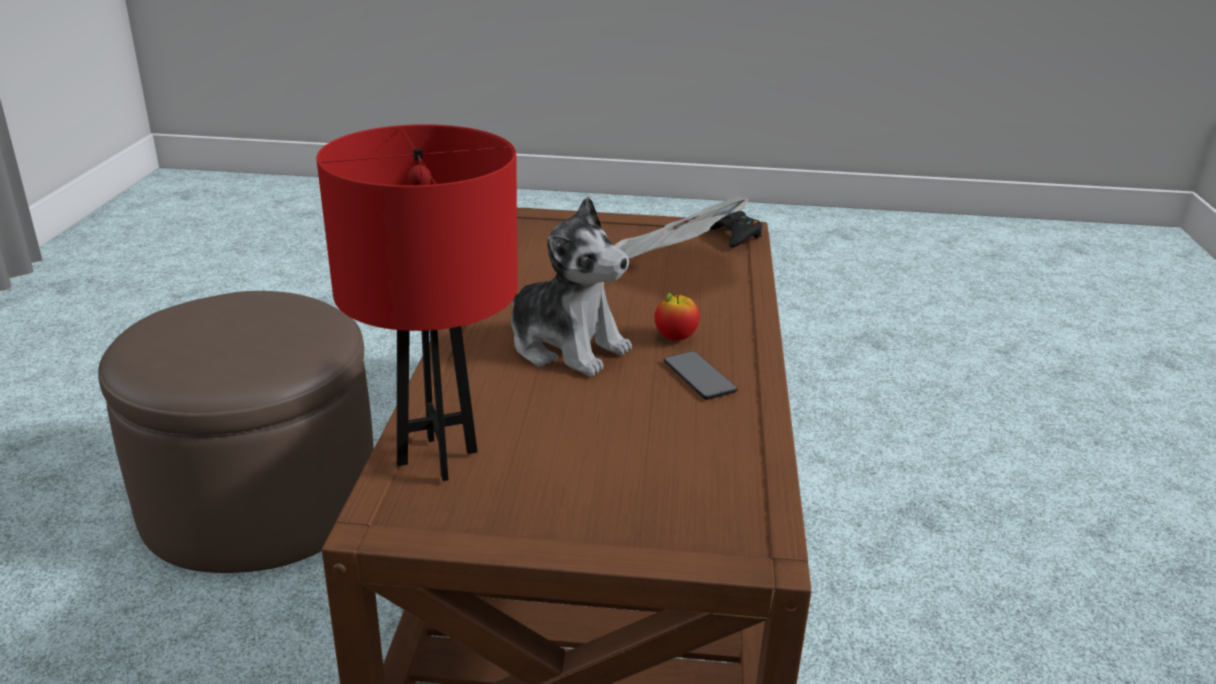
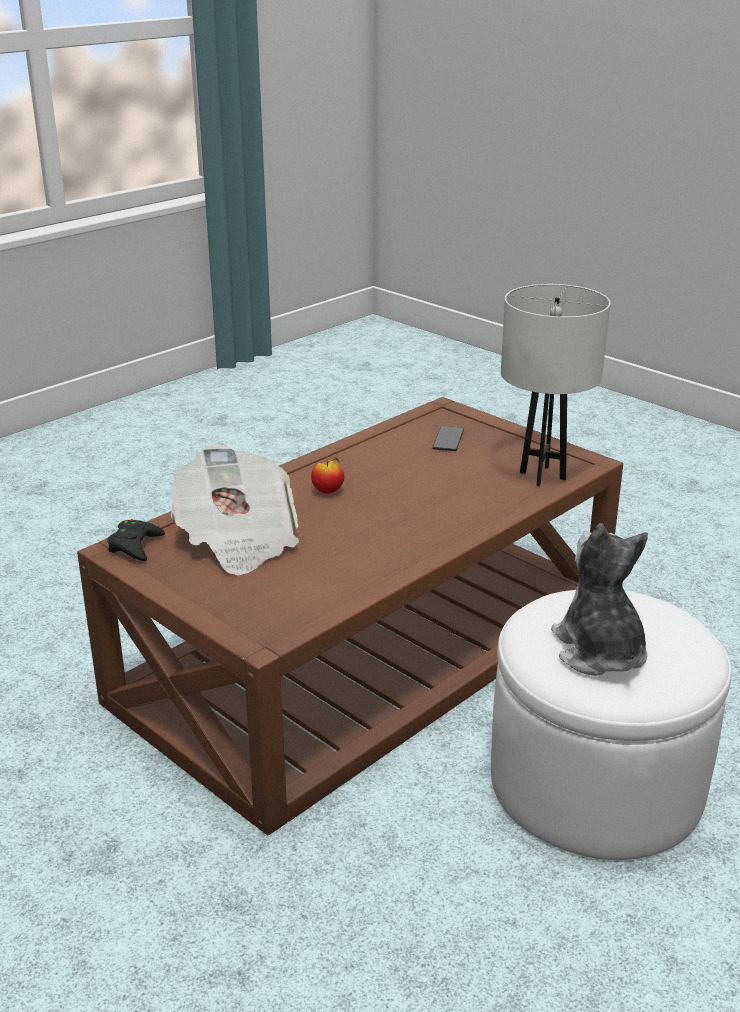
camera: 140 degrees left, 0 degrees up
brown ottoman [98,291,374,573] -> white ottoman [491,590,732,860]
red table lamp [316,124,518,481] -> white table lamp [501,284,611,486]
plush toy [511,197,632,377] -> plush toy moved to [551,523,648,676]
phone [664,351,737,400] -> phone moved to [433,426,464,451]

